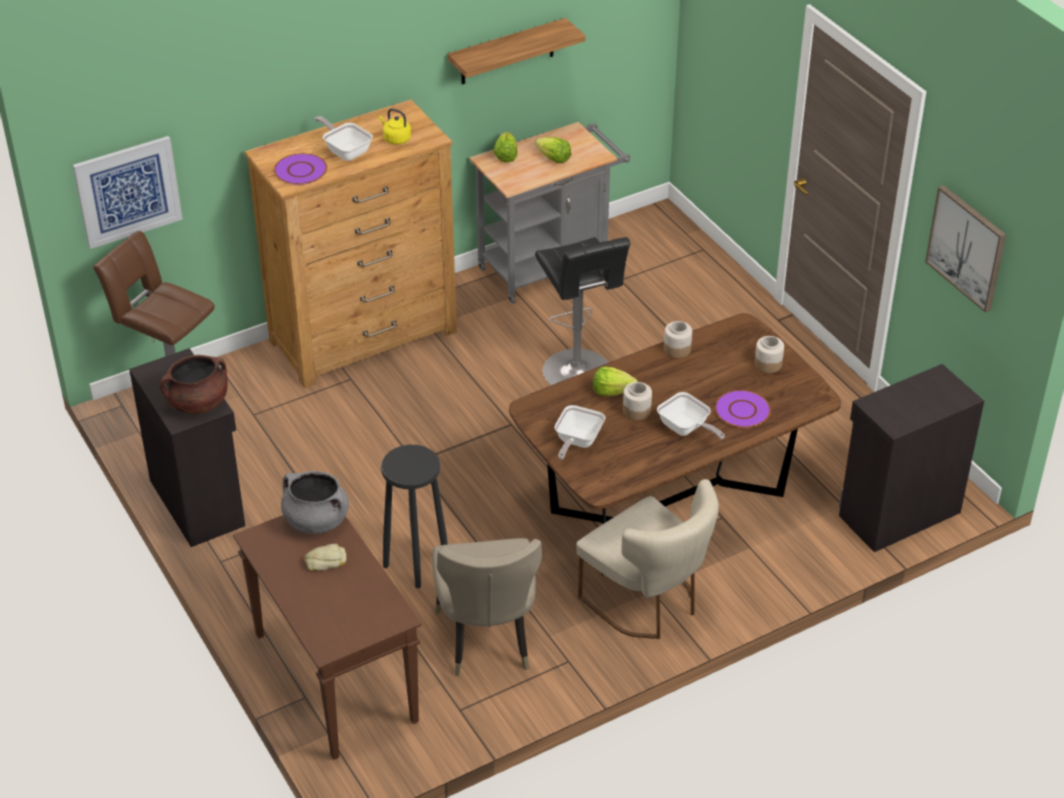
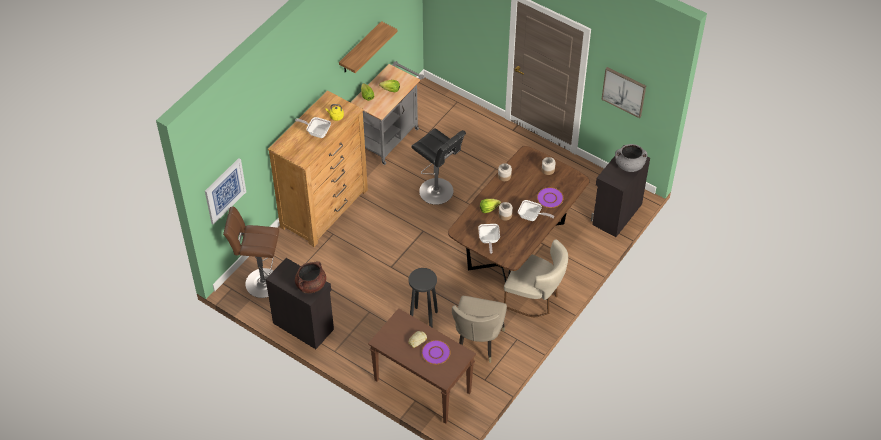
camera: 25 degrees left, 10 degrees up
purple plate [274,153,327,185] -> purple plate moved to [422,340,450,364]
grey cooking pot [281,471,349,534] -> grey cooking pot moved to [615,144,647,172]
beige chair [432,538,542,676] -> beige chair turned 45 degrees clockwise [452,296,507,363]

